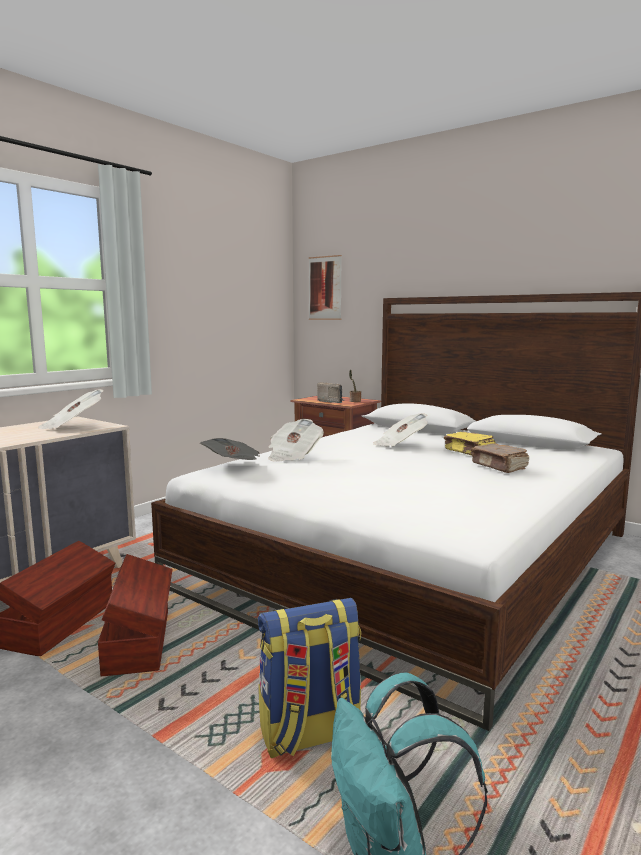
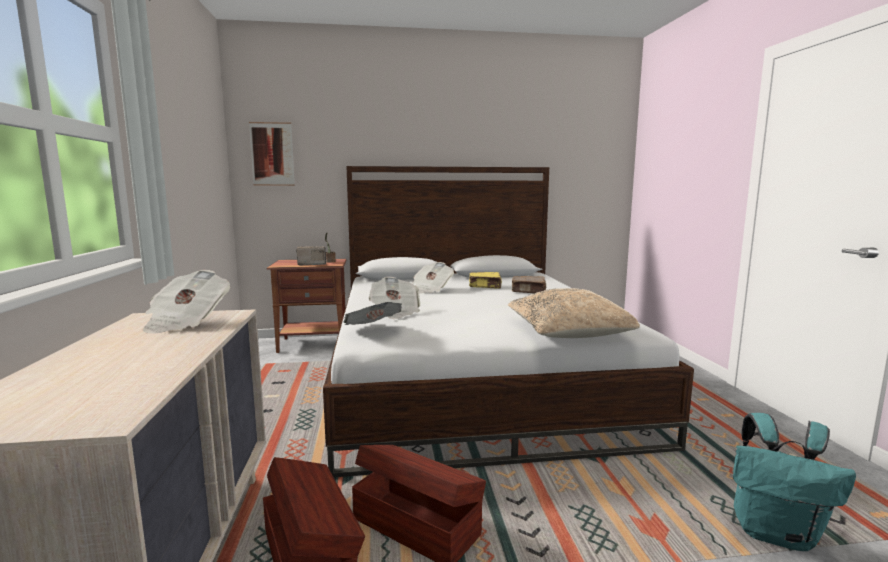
camera: 45 degrees left, 0 degrees up
backpack [258,598,361,758] -> none
none -> beige pillow [508,288,640,338]

